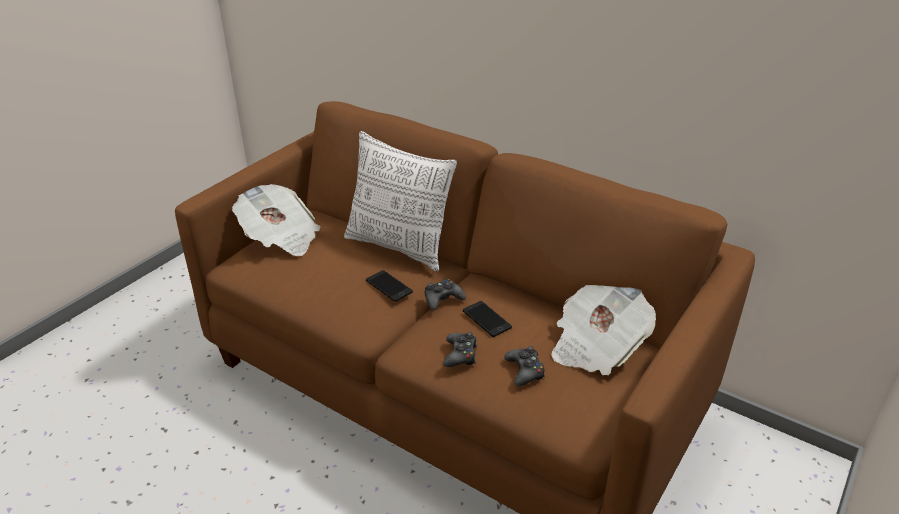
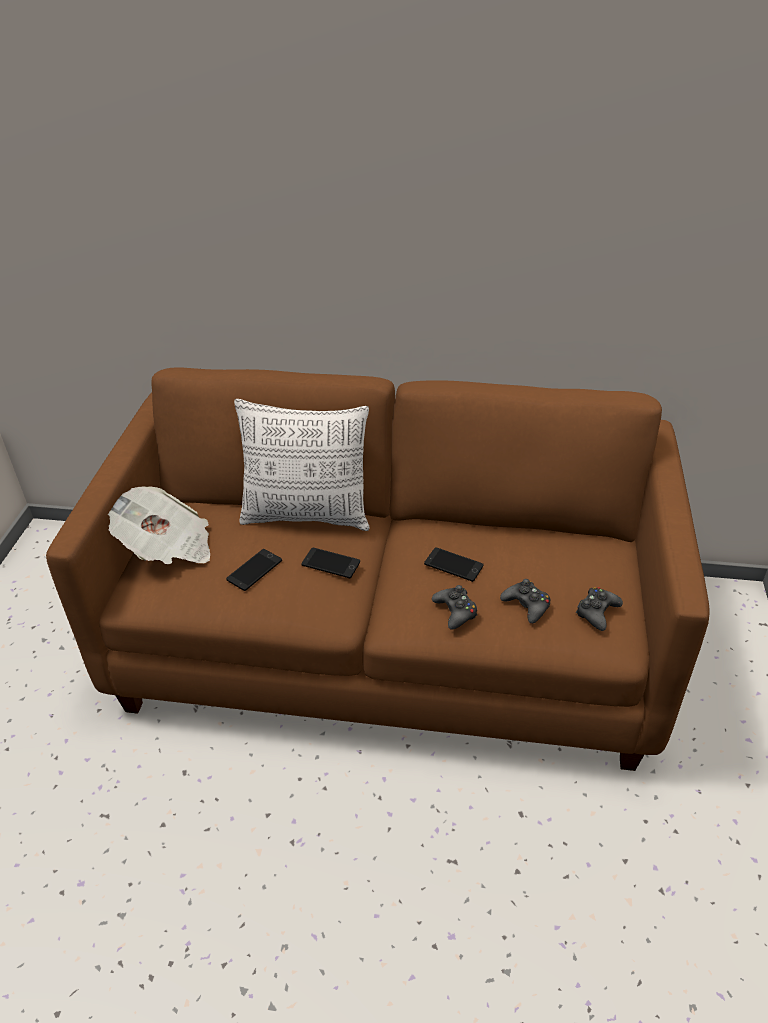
camera: 25 degrees left, 5 degrees up
black game controller [425,279,466,310] -> black game controller moved to [576,587,623,631]
newspaper [551,285,656,375] -> none
none -> phone [226,549,282,591]

